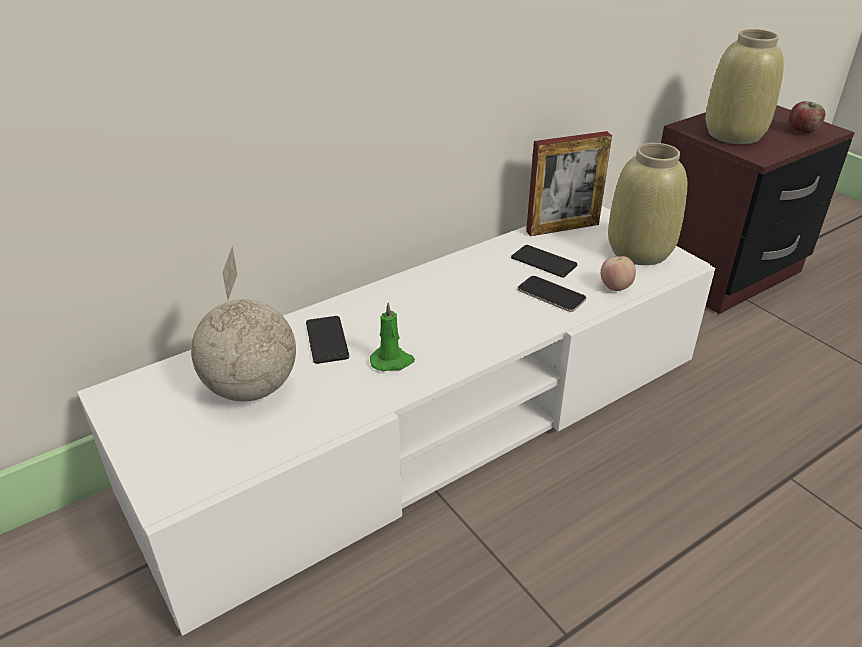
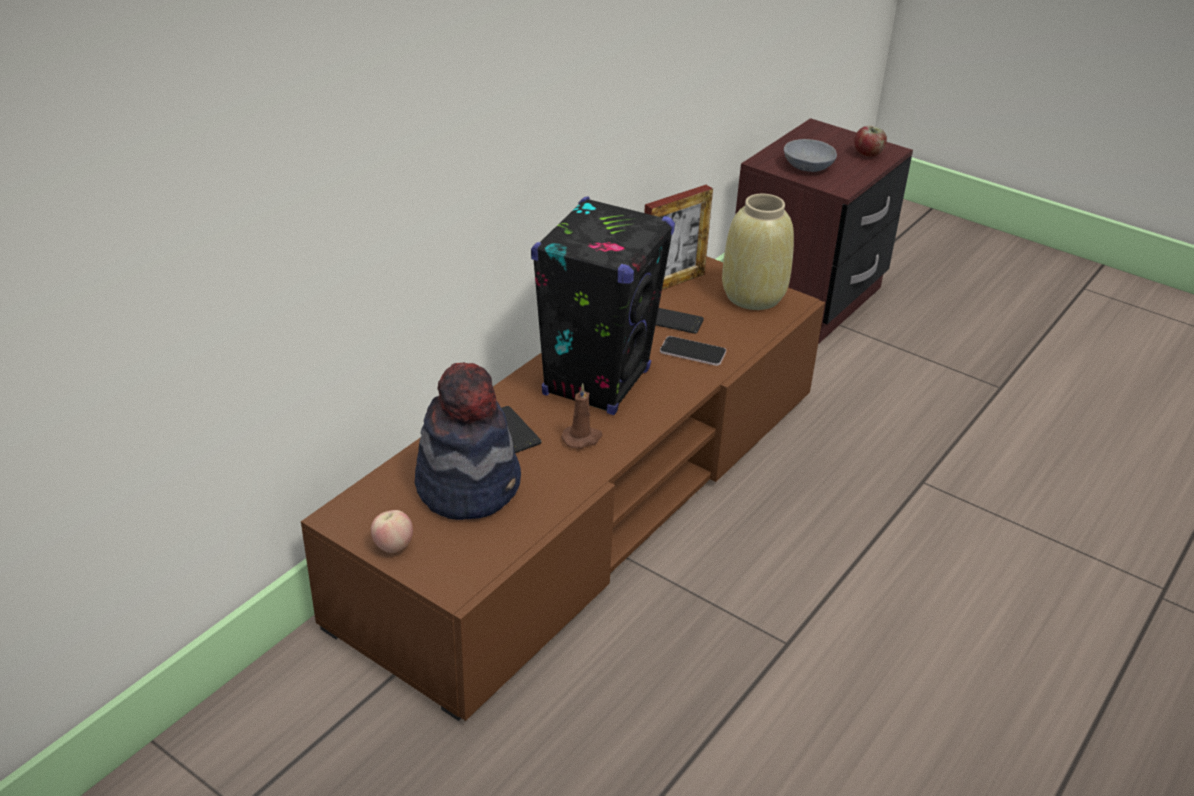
camera: 20 degrees left, 0 degrees up
white tv stand [77,206,715,636] -> brown tv stand [301,256,825,721]
globe [191,246,296,401] -> hat [414,362,521,520]
green candle [370,302,415,371] -> brown candle [561,384,602,449]
apple [601,256,636,291] -> apple moved to [371,510,413,553]
beige vase [706,29,784,144] -> grey bowl [784,139,837,172]
none -> black speaker [531,196,675,415]

